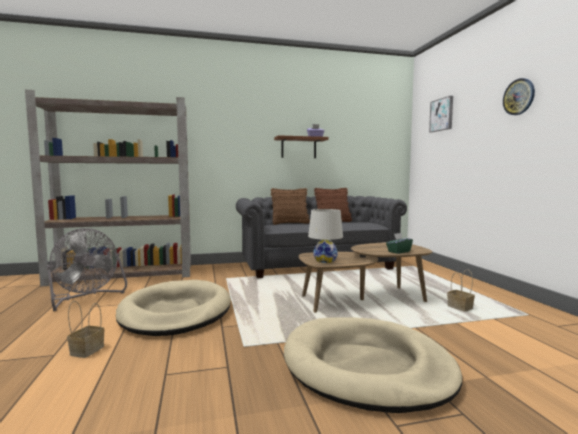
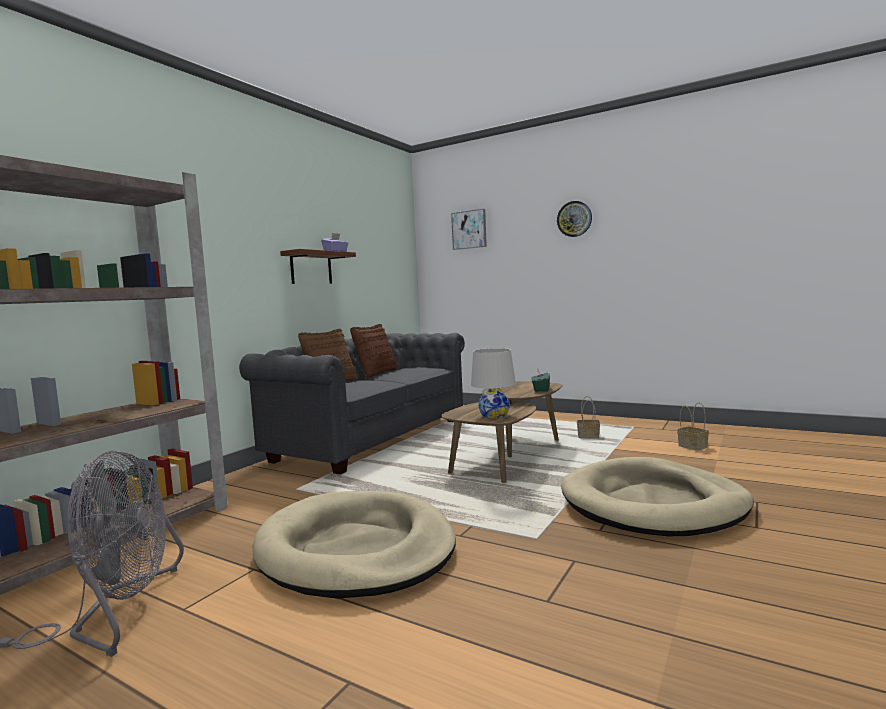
camera: 45 degrees left, 0 degrees up
basket [67,301,104,358] -> basket moved to [677,402,709,451]

